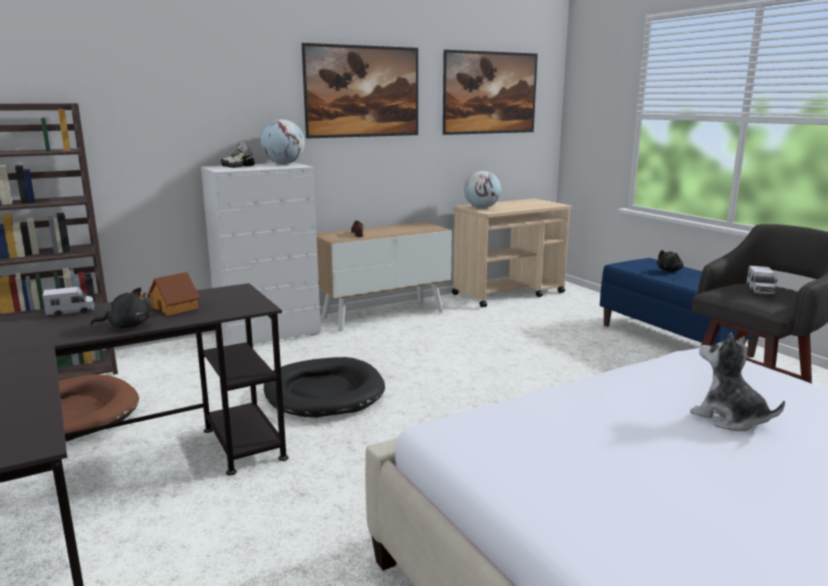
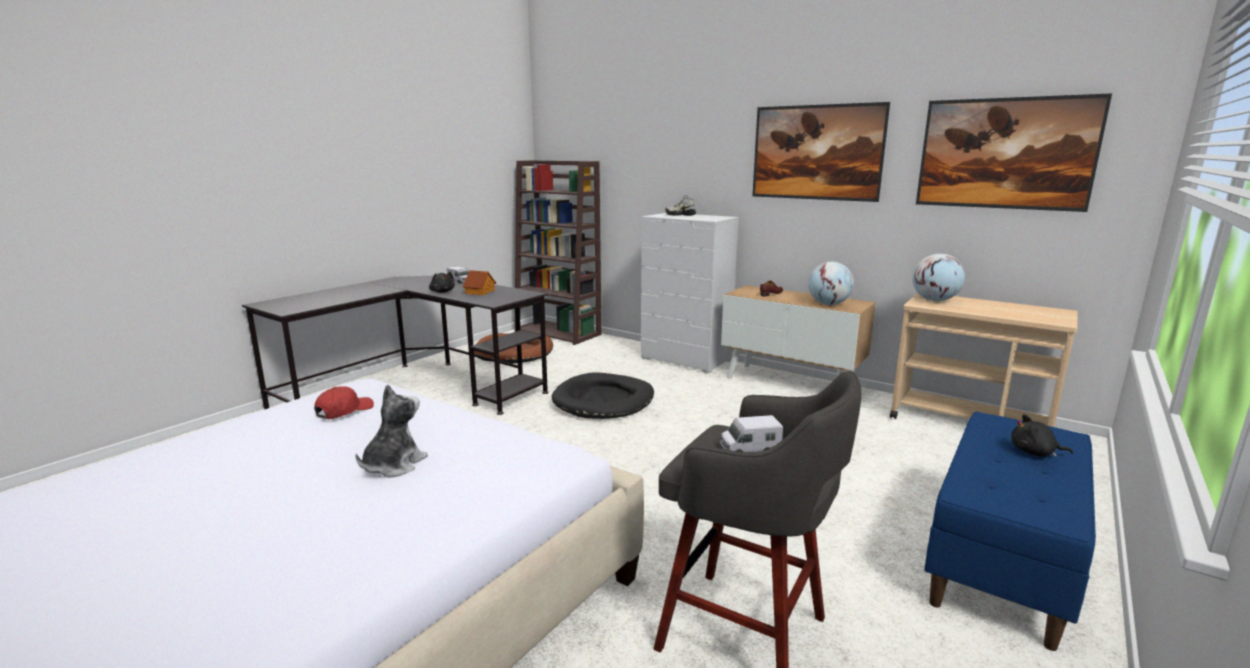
camera: 65 degrees right, 0 degrees up
globe [261,119,305,164] -> globe moved to [808,262,854,305]
none -> red cap [314,386,374,419]

